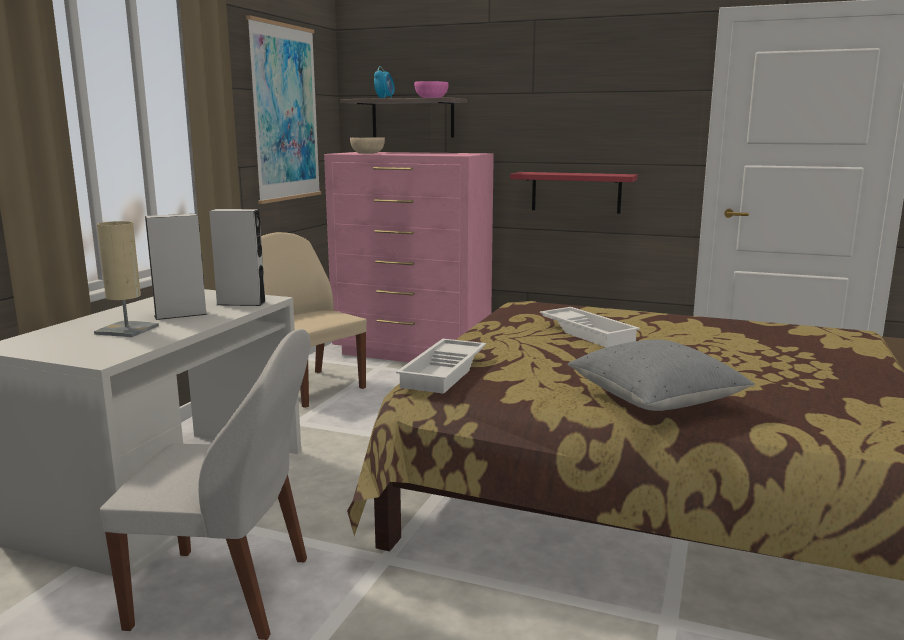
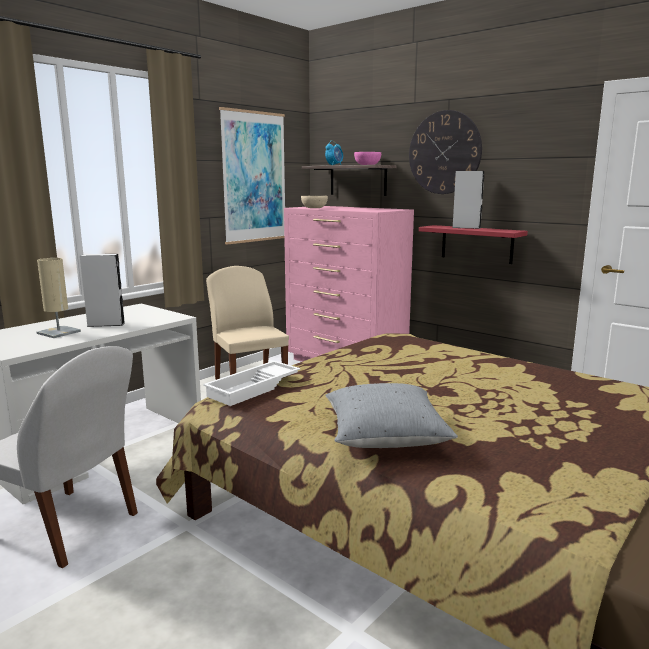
camera: 20 degrees right, 0 degrees up
grey speaker [209,209,265,306] -> grey speaker moved to [453,171,484,229]
white tray [540,307,640,348] -> none
none -> wall clock [409,110,482,194]

